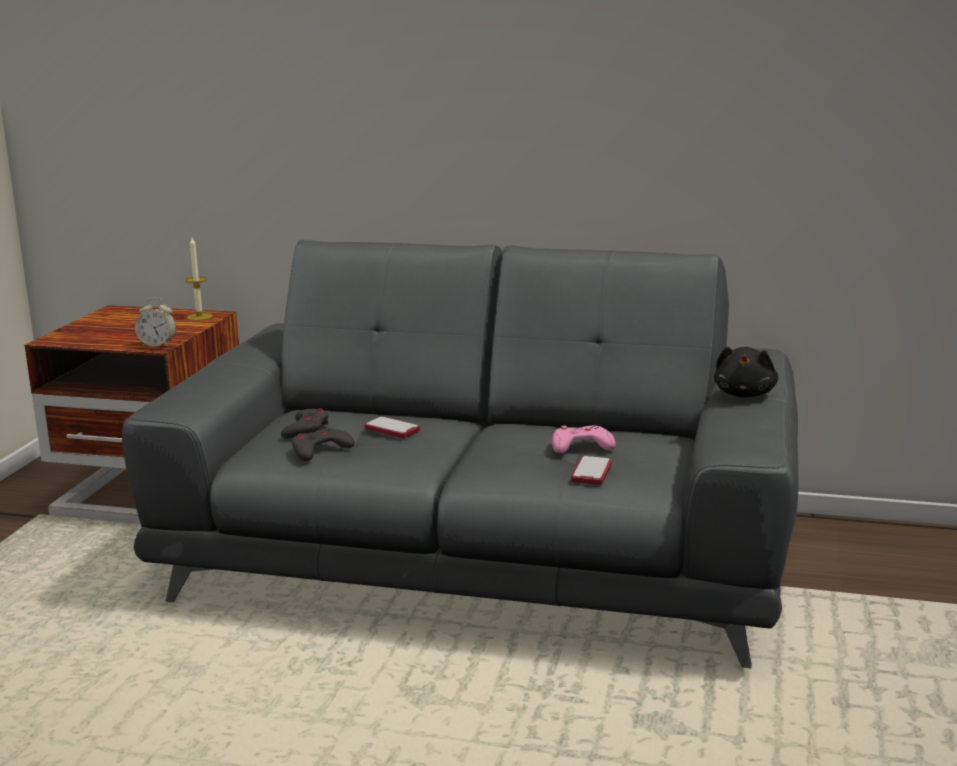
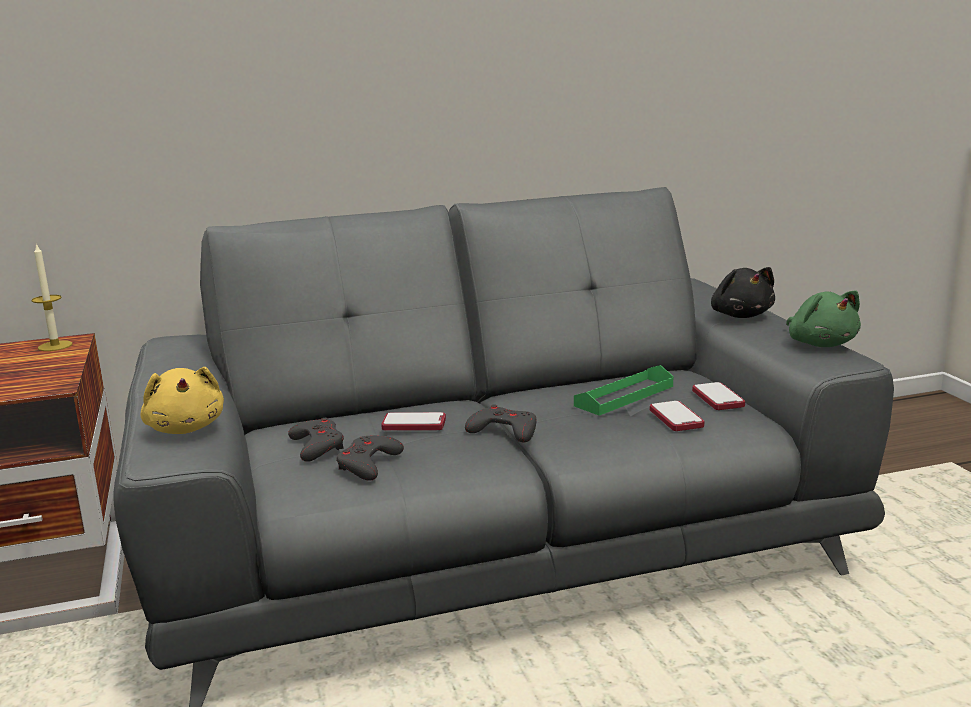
camera: 30 degrees left, 0 degrees up
alarm clock [135,298,176,347] -> none
pink game controller [552,426,616,453] -> green tray [574,365,673,416]
none -> yellow plush toy [140,367,224,434]
none -> grey game controller [465,404,537,442]
none -> phone [692,382,745,410]
none -> green plush toy [786,291,861,347]

